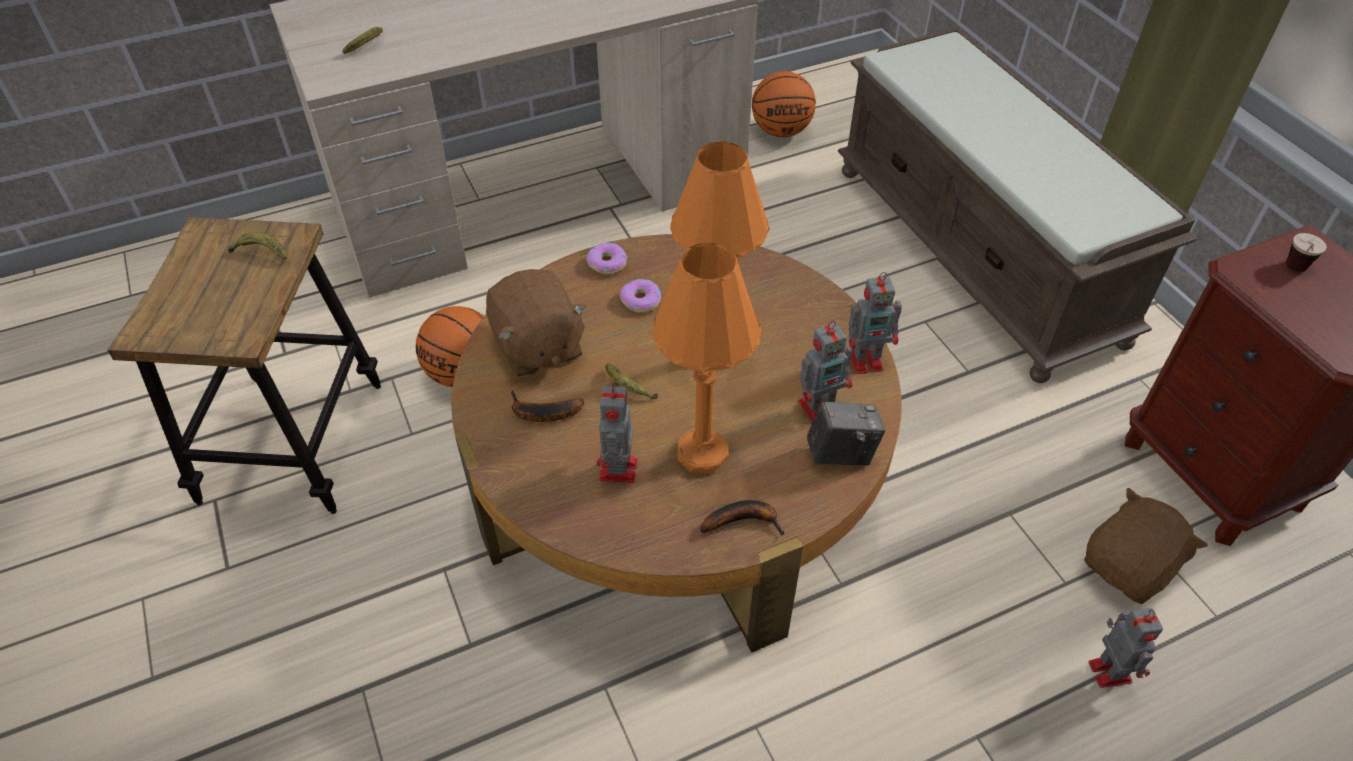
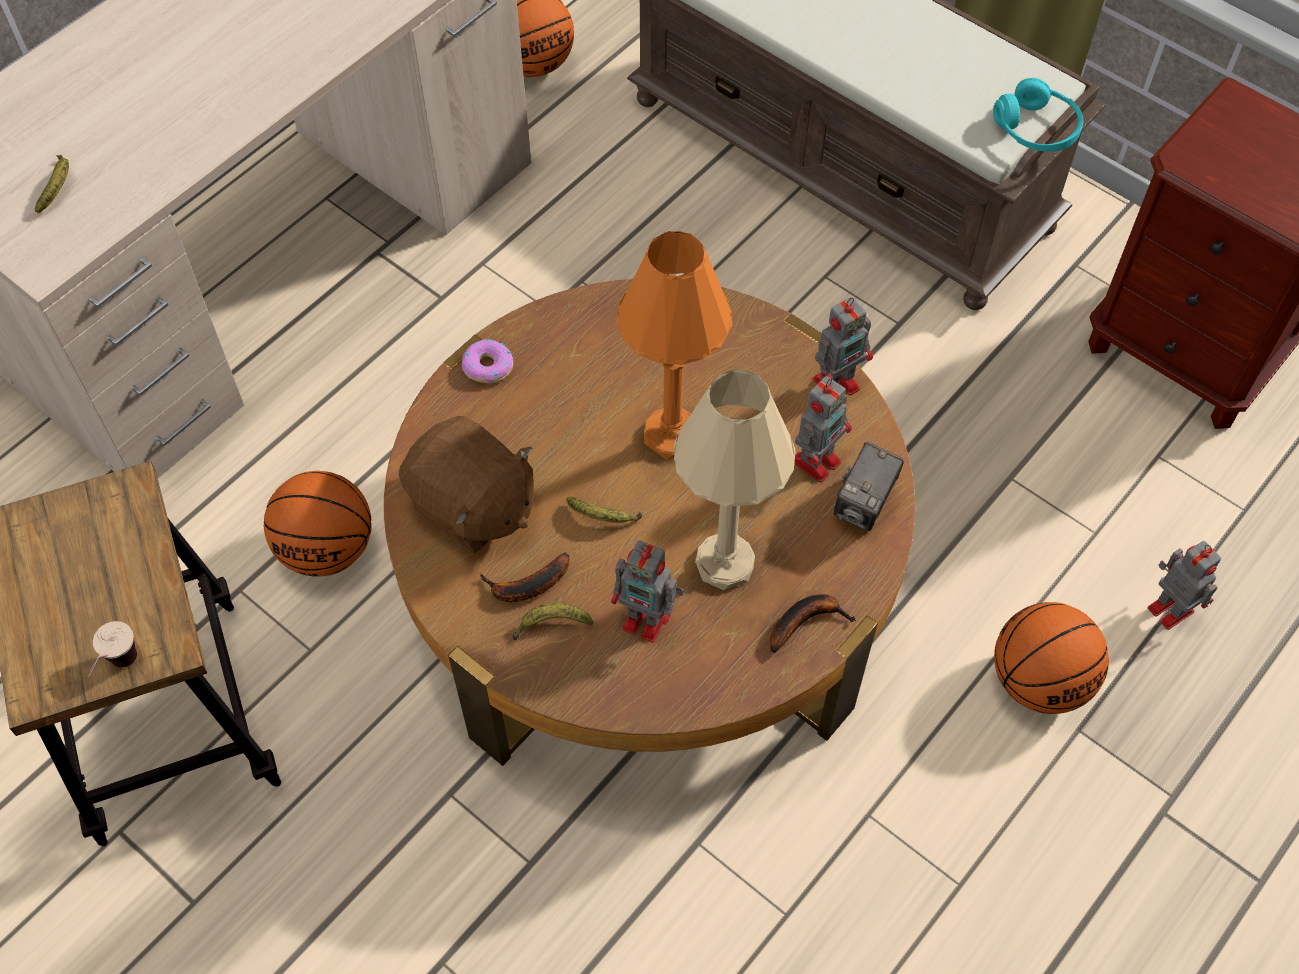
camera: 25 degrees left, 10 degrees up
banana [228,232,287,260] -> banana moved to [513,603,593,640]
toy robot [597,383,638,483] -> toy robot turned 45 degrees counterclockwise [611,541,684,642]
donut [620,279,661,313] -> none
orange table lamp [652,242,761,474] -> beige table lamp [673,369,796,590]
camera [807,401,885,466] -> camera turned 150 degrees clockwise [833,442,904,531]
brown plush toy [1084,488,1208,604] -> none
cup [1286,233,1327,272] -> cup moved to [88,621,137,676]
none -> turquoise headphones [993,78,1083,152]
none -> basketball [994,602,1109,714]

